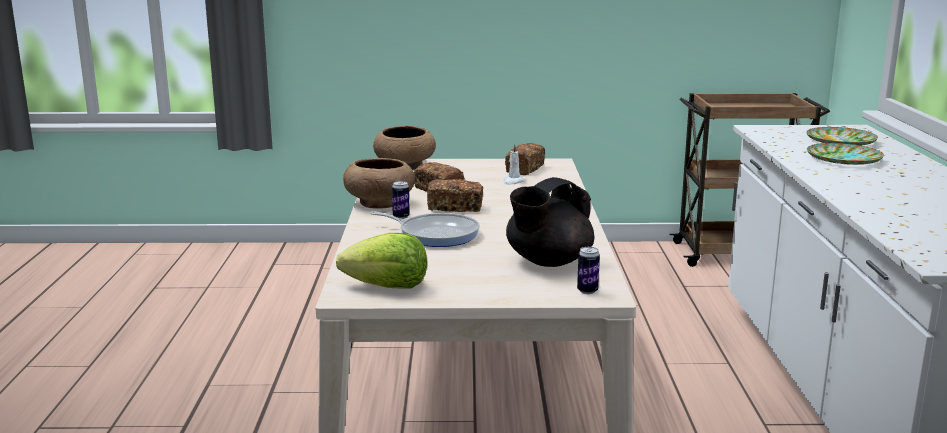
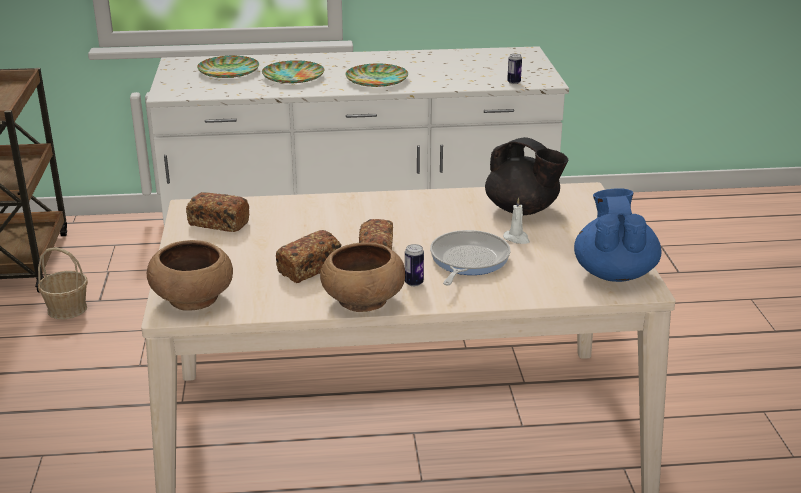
camera: 95 degrees left, 10 degrees up
lettuce [336,233,427,289] -> blue teapot [574,188,662,282]
white candle [504,144,525,185] -> white candle moved to [503,197,530,244]
can [577,247,600,294] -> can moved to [507,54,522,84]
none -> basket [38,247,88,319]
none -> plate [345,64,408,87]

